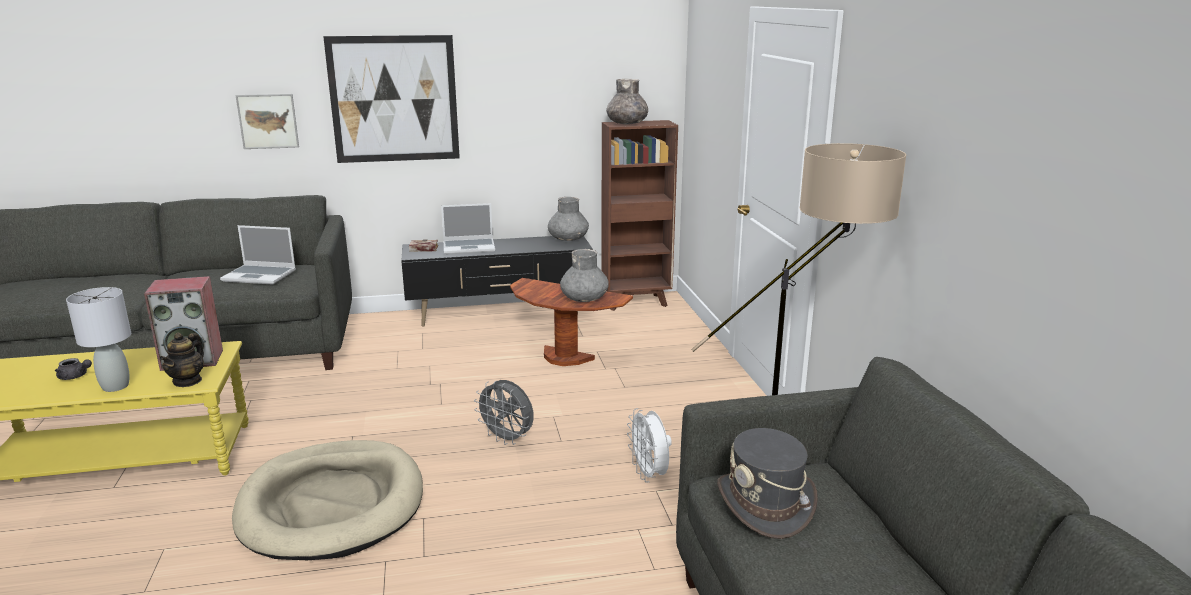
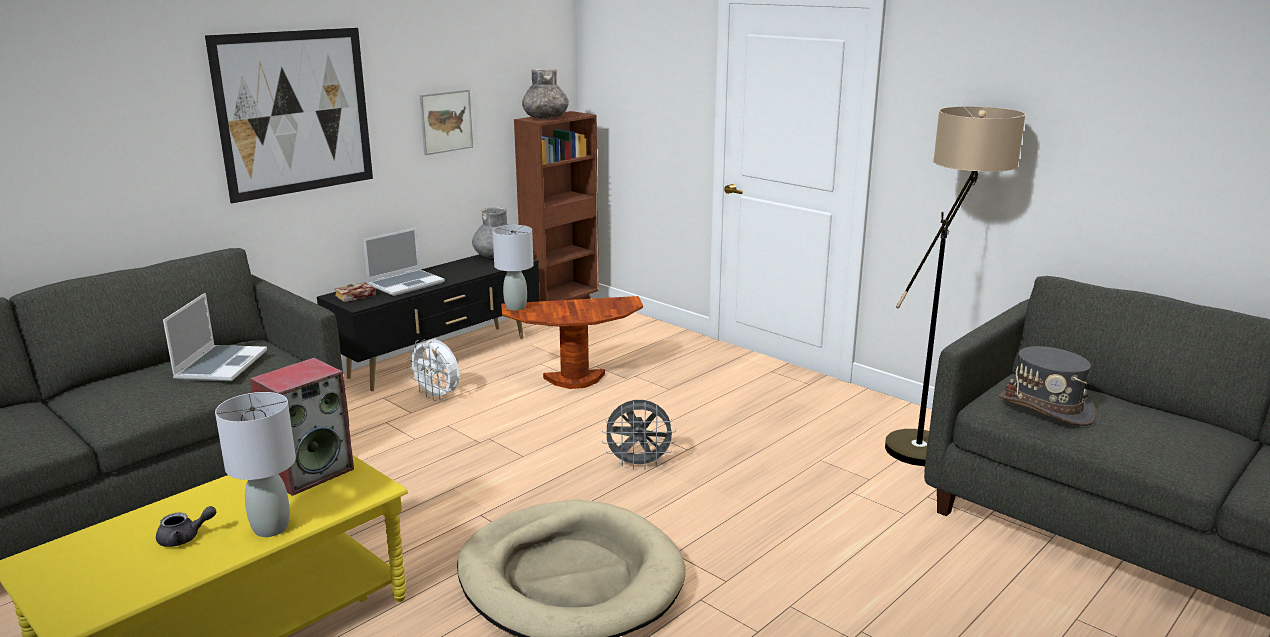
camera: 35 degrees left, 0 degrees up
teapot [159,332,204,387] -> none
laptop [220,225,296,285] -> laptop turned 60 degrees counterclockwise [163,293,267,381]
picture [235,94,299,149] -> picture moved to [419,89,473,155]
grey vase [560,249,609,302] -> none
white fan [627,408,672,483] -> white fan moved to [407,339,459,401]
none -> grey table lamp [492,225,534,311]

